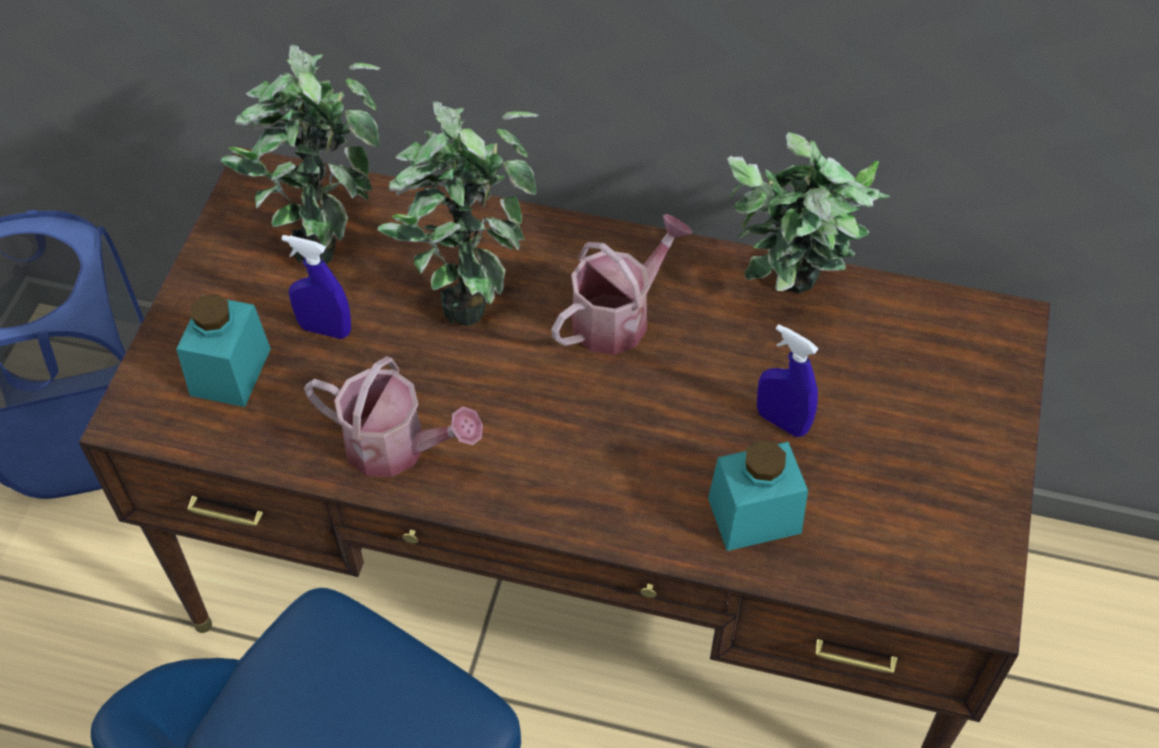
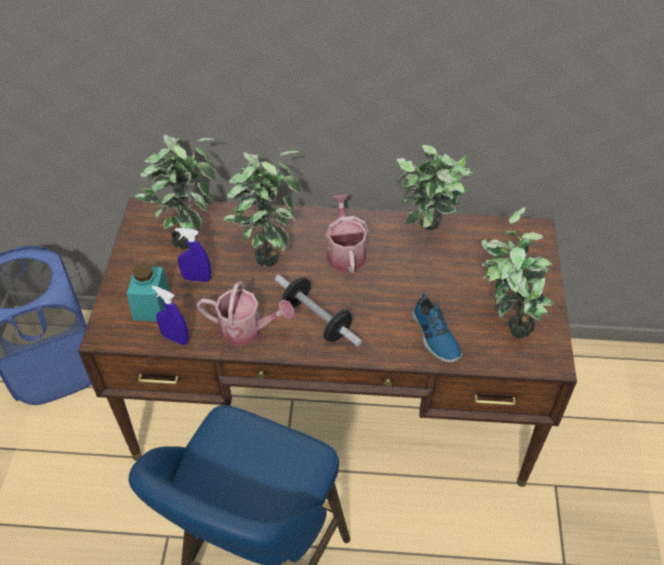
camera: 10 degrees left, 5 degrees down
watering can [551,214,693,355] -> watering can turned 45 degrees counterclockwise [325,194,369,274]
turquoise jar [708,440,808,551] -> shoe [412,293,462,362]
blue spray bottle [757,324,818,437] -> blue spray bottle moved to [152,286,189,345]
none -> dumbbell [275,275,362,347]
none -> potted plant [481,207,554,338]

